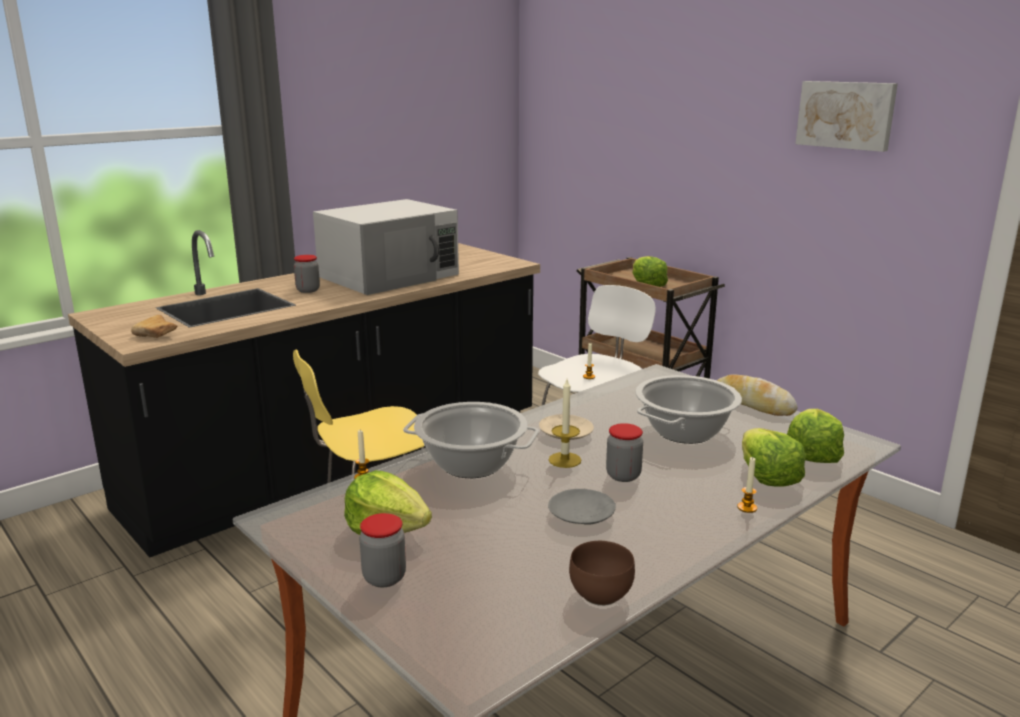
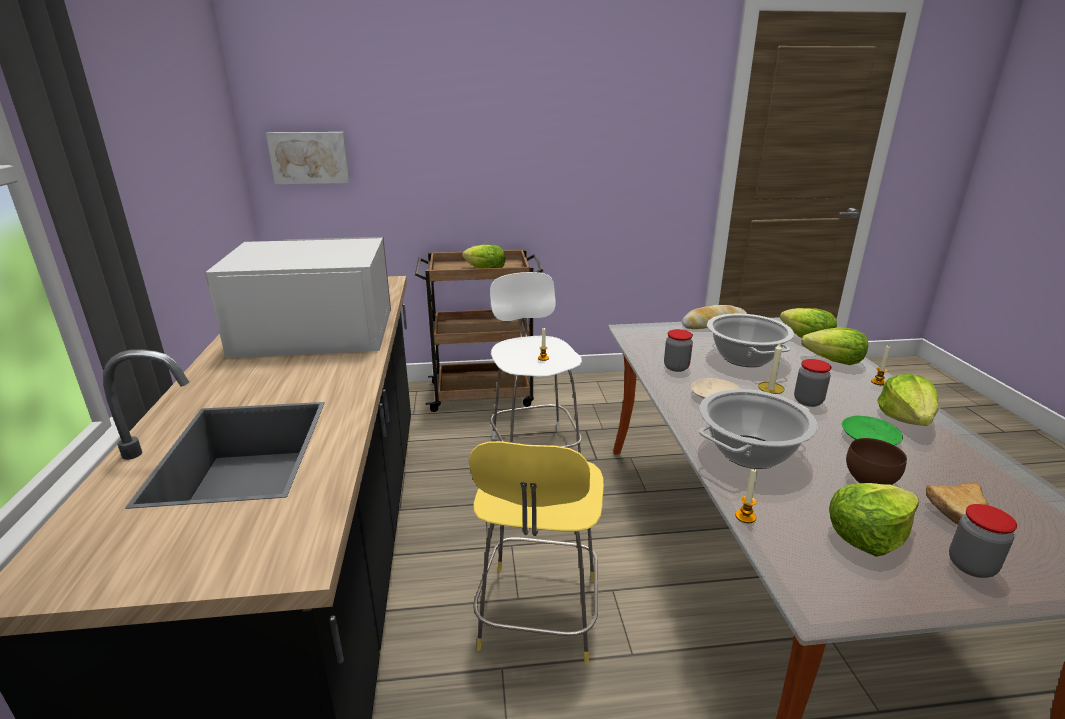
camera: 55 degrees left, 5 degrees up
bread [131,315,177,338] -> bread moved to [926,482,988,524]
jar [294,255,320,293] -> jar moved to [664,329,693,372]
white microwave [313,199,459,295] -> white microwave turned 90 degrees counterclockwise [205,237,391,358]
grey plate [548,489,616,525] -> green plate [842,416,903,445]
brown bowl [569,541,635,606] -> brown bowl moved to [846,438,907,485]
picture [795,81,898,152] -> picture moved to [266,132,350,184]
none -> lettuce [877,374,939,426]

